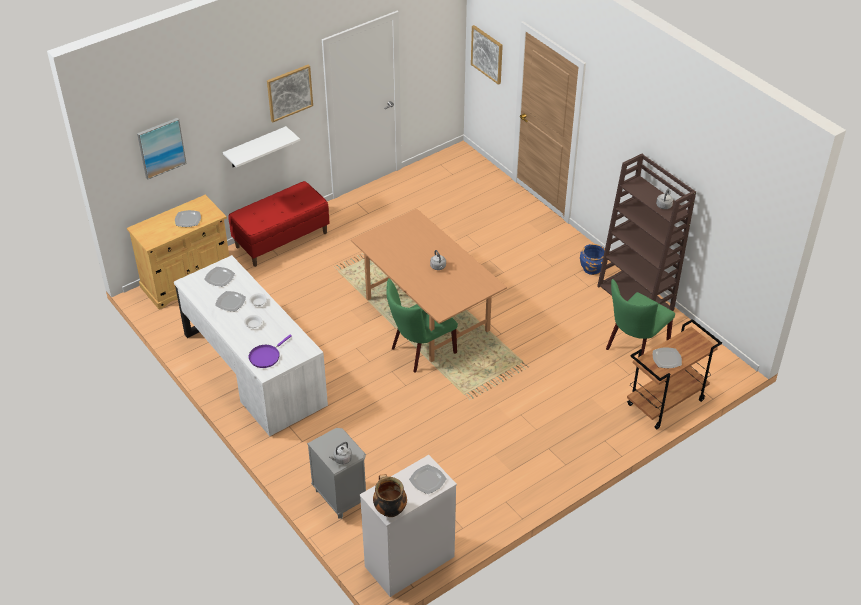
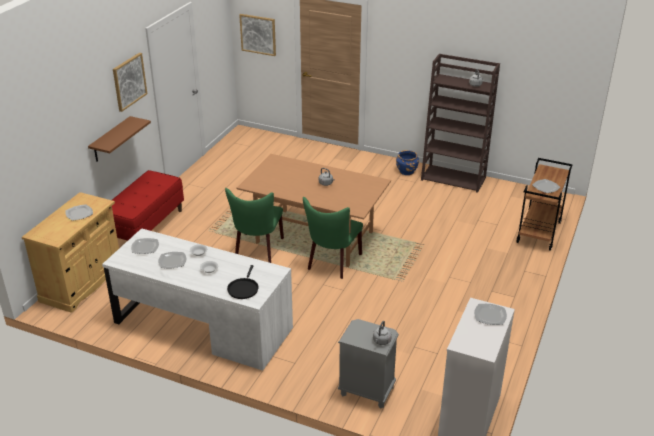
camera: 30 degrees left, 10 degrees down
picture [137,118,187,180] -> none
white shelf [223,126,300,167] -> brown shelf [88,116,151,162]
purple frying pan [249,335,292,368] -> black frying pan [227,265,259,299]
cooking pot [373,474,407,517] -> none
green chair [606,279,675,355] -> green chair moved to [225,188,284,263]

